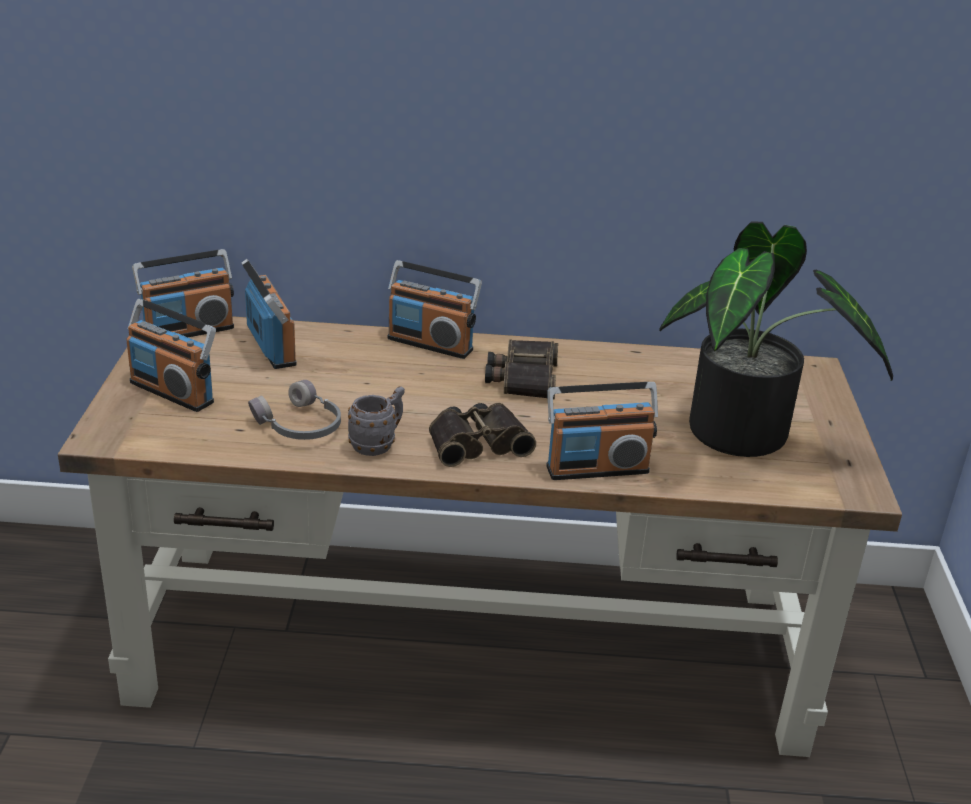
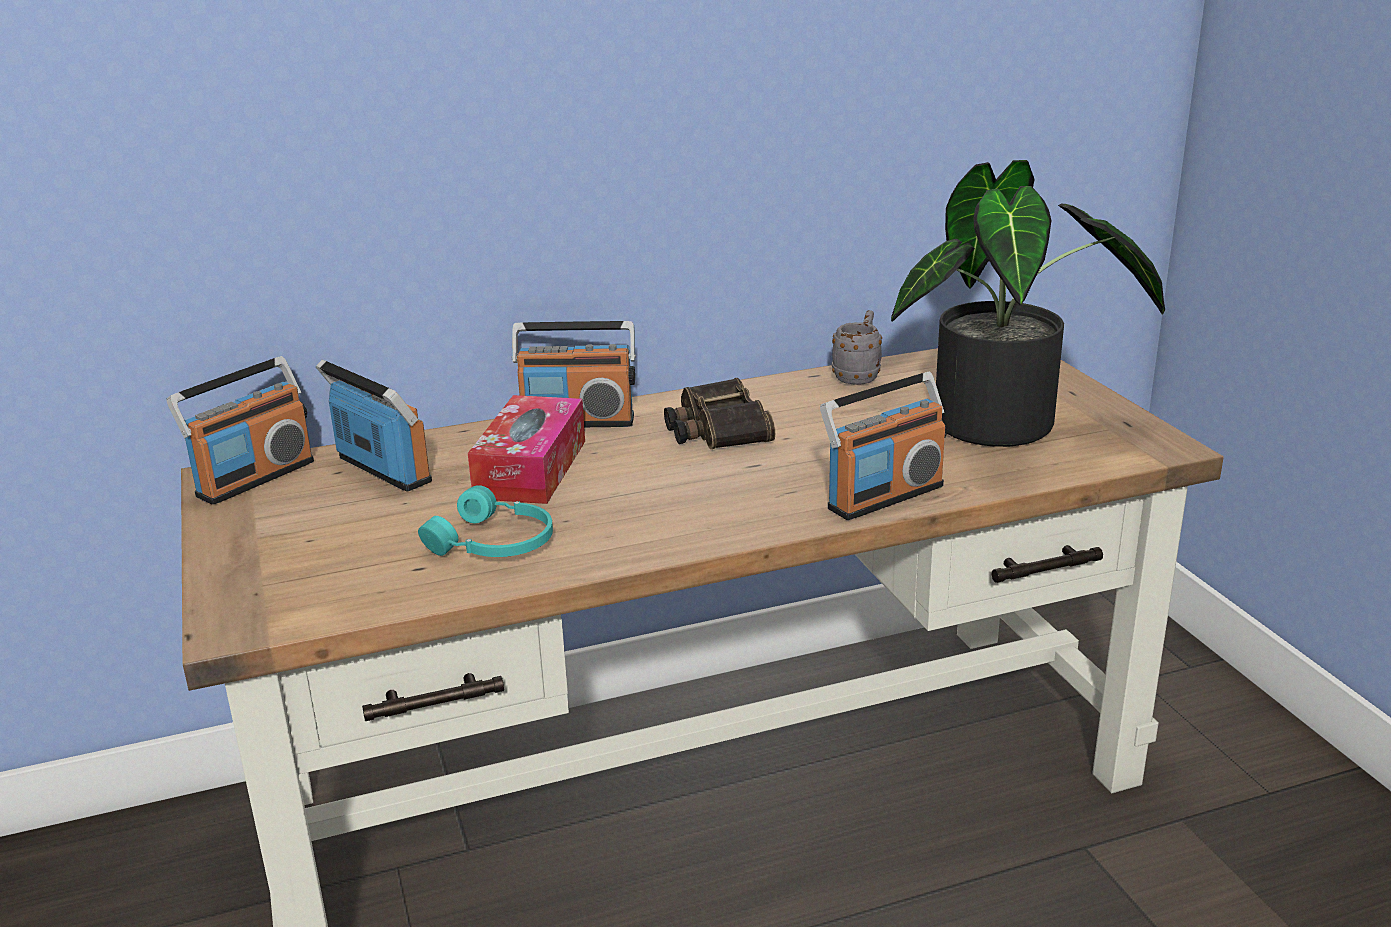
camera: 20 degrees left, 5 degrees down
radio [126,299,216,412] -> none
grey headphones [248,380,341,440] -> turquoise headphones [418,485,553,557]
grey mug [348,386,405,456] -> grey mug moved to [832,310,882,385]
binoculars [429,403,536,467] -> none
none -> tissue box [468,395,585,504]

